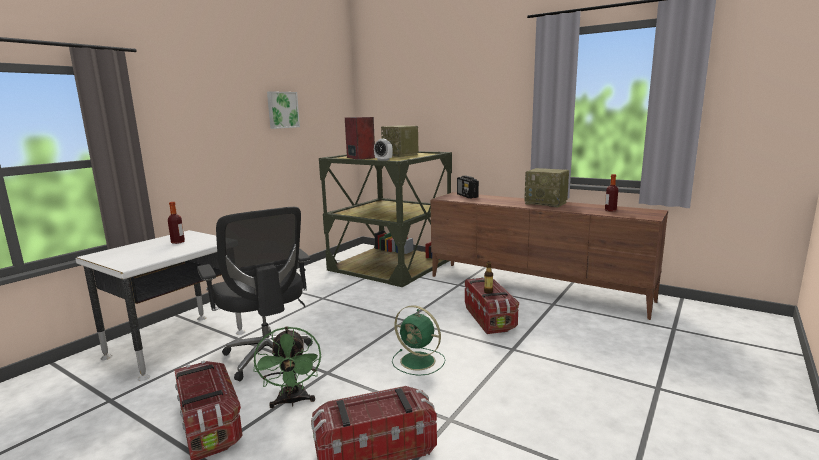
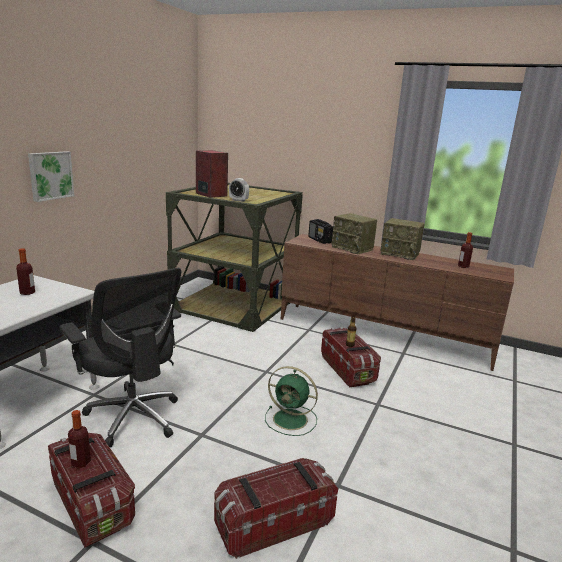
camera: 10 degrees left, 5 degrees up
green fan [253,326,321,408] -> none
picture [267,91,300,129] -> picture moved to [28,151,74,202]
radio [381,125,418,157] -> radio moved to [332,213,377,254]
none -> bottle [68,410,91,468]

